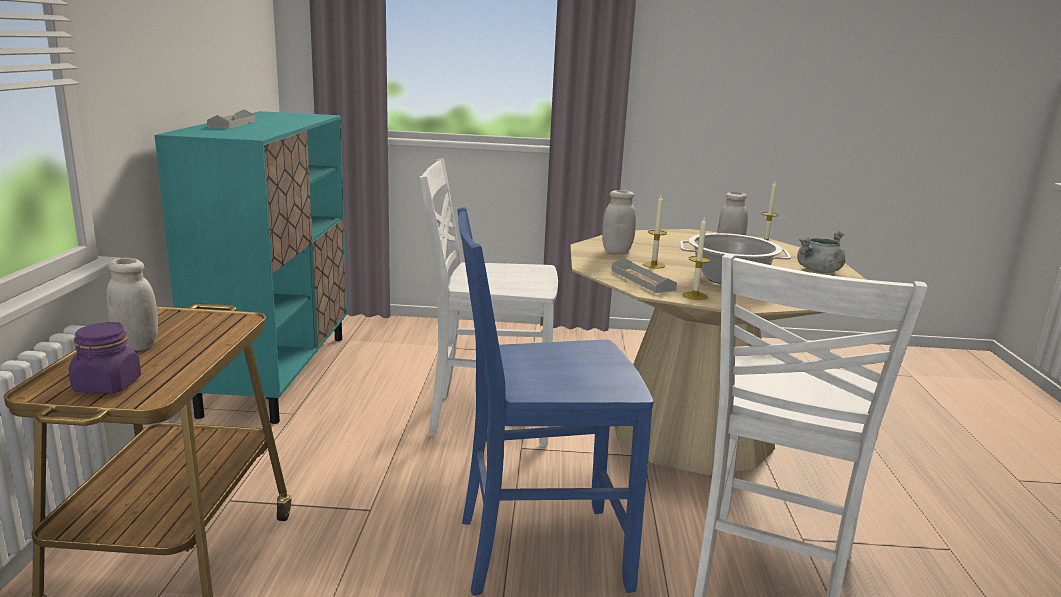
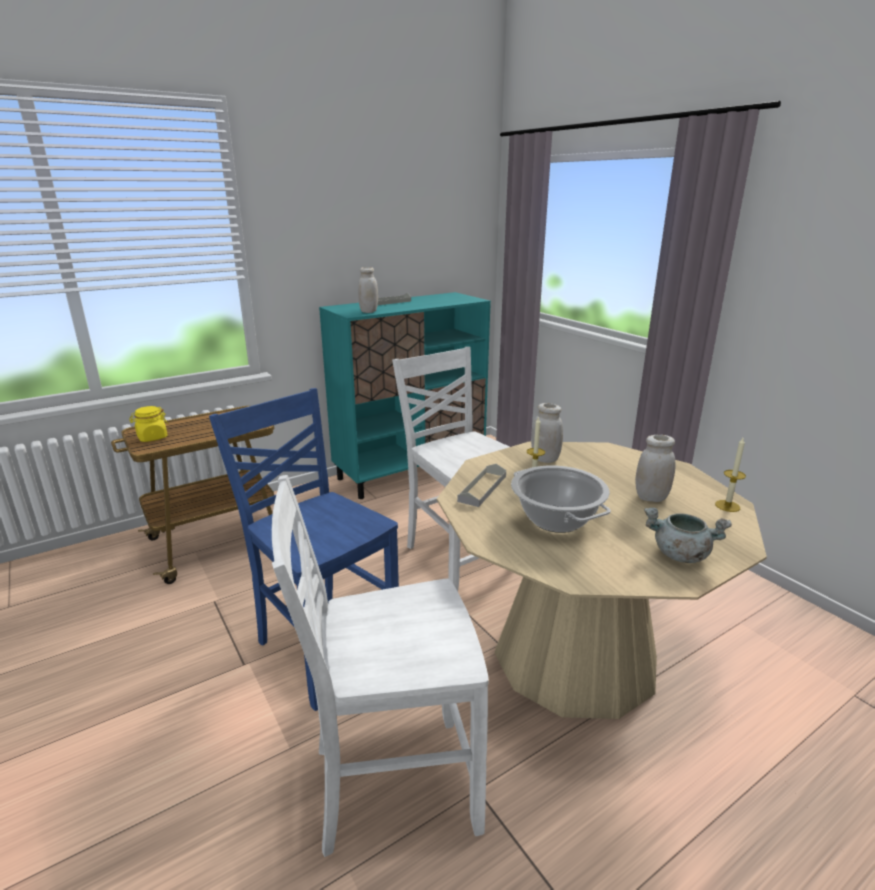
camera: 55 degrees right, 5 degrees up
purple jar [69,322,141,394] -> yellow jar [129,406,168,442]
white jar [107,258,158,351] -> white jar moved to [358,267,378,313]
candle [683,217,710,300] -> none

